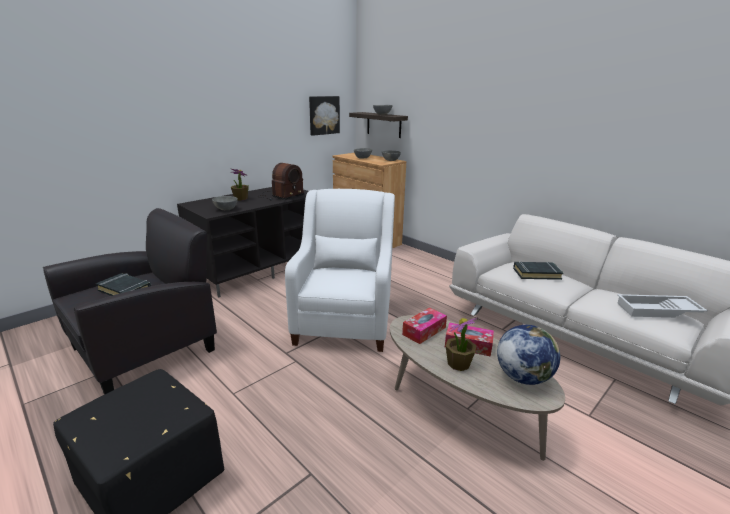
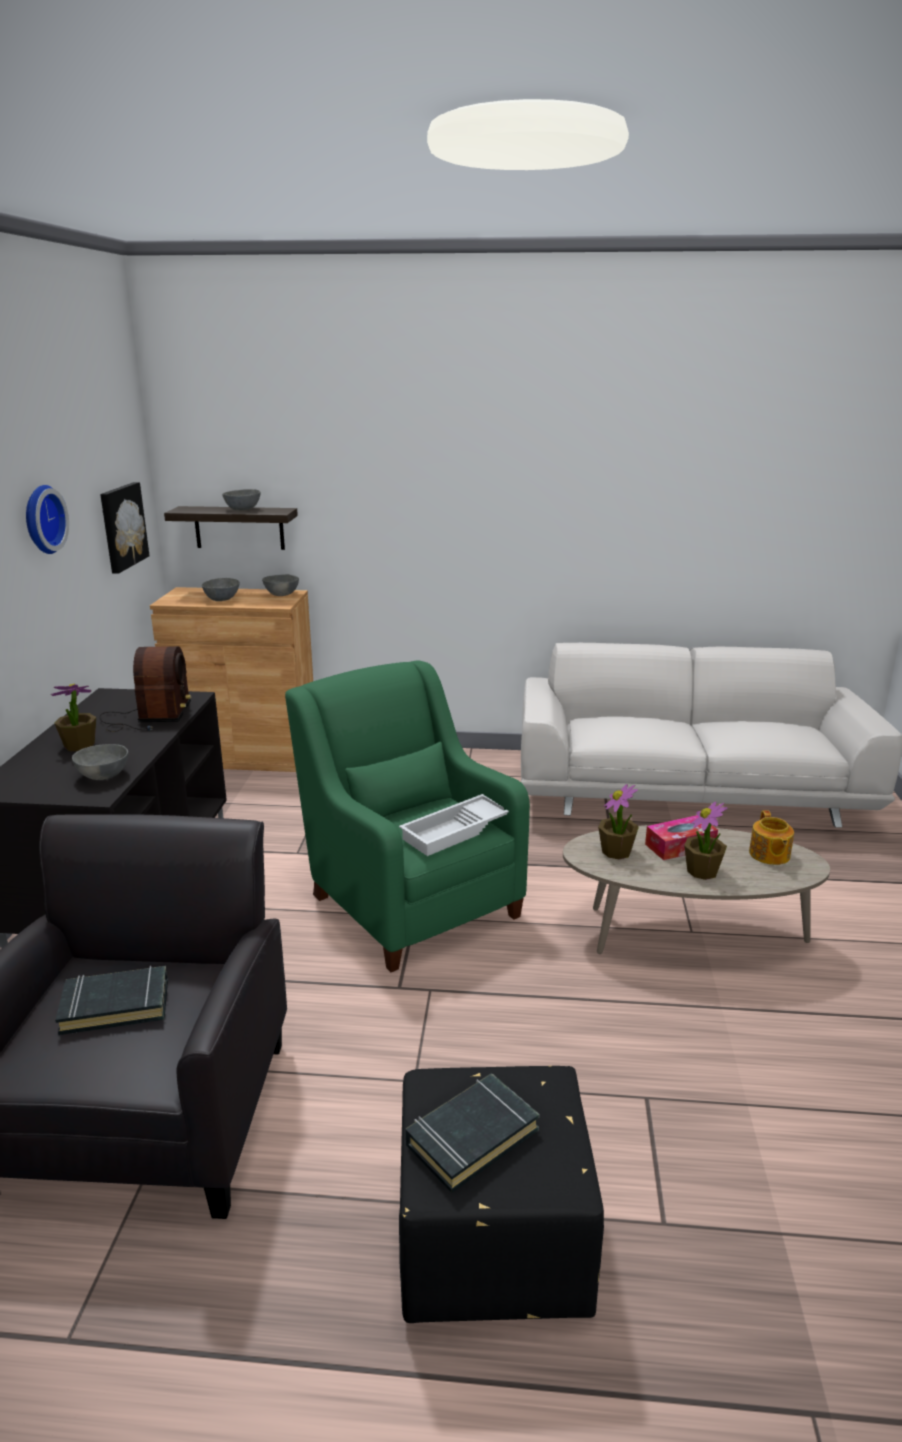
camera: 40 degrees left, 0 degrees up
white armchair [285,189,395,352] -> green armchair [285,660,530,972]
tissue box [402,307,447,344] -> potted plant [598,784,639,860]
globe [497,325,560,385] -> teapot [749,810,794,865]
black book [513,261,563,280] -> black book moved to [405,1074,540,1193]
white tray [617,294,708,318] -> white tray moved to [399,794,509,856]
none -> wall clock [26,485,69,554]

